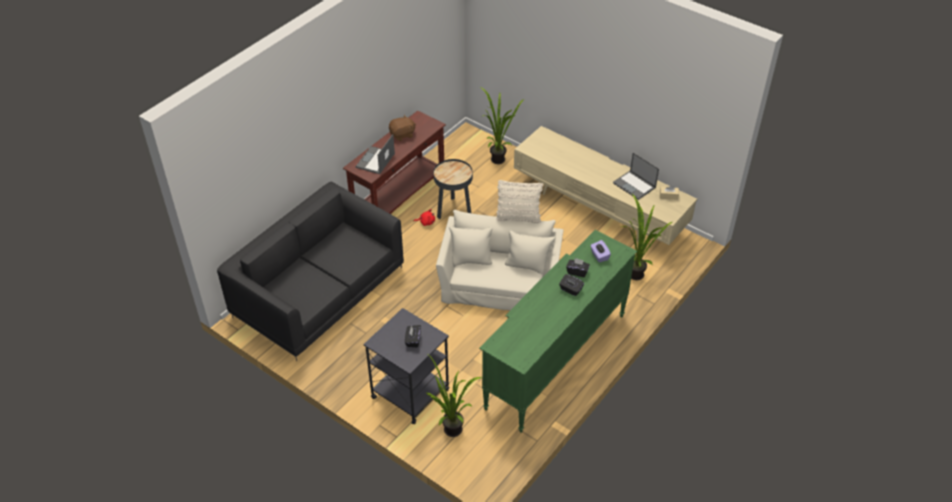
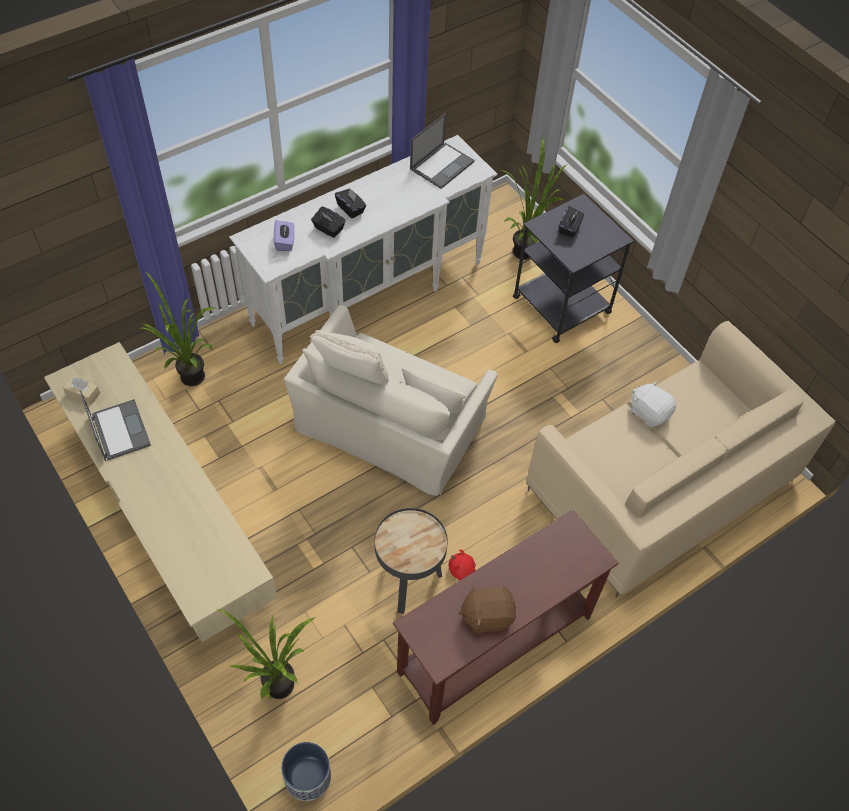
camera: 165 degrees left, 10 degrees up
black sofa [217,182,404,361] -> beige sofa [526,321,836,597]
laptop [355,134,395,174] -> laptop moved to [410,113,474,189]
green cabinet [479,230,637,433] -> white cabinet [229,135,498,364]
none -> planter [281,742,331,801]
none -> white plush toy [631,380,676,427]

